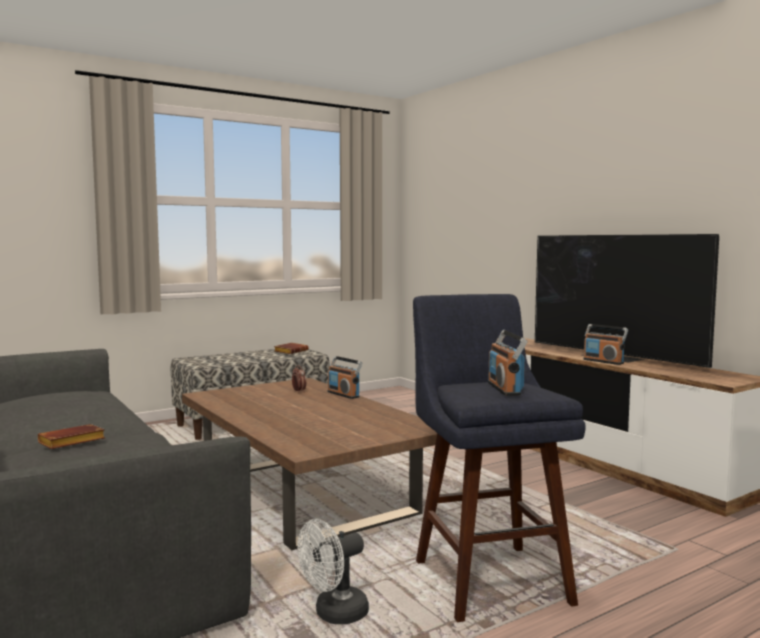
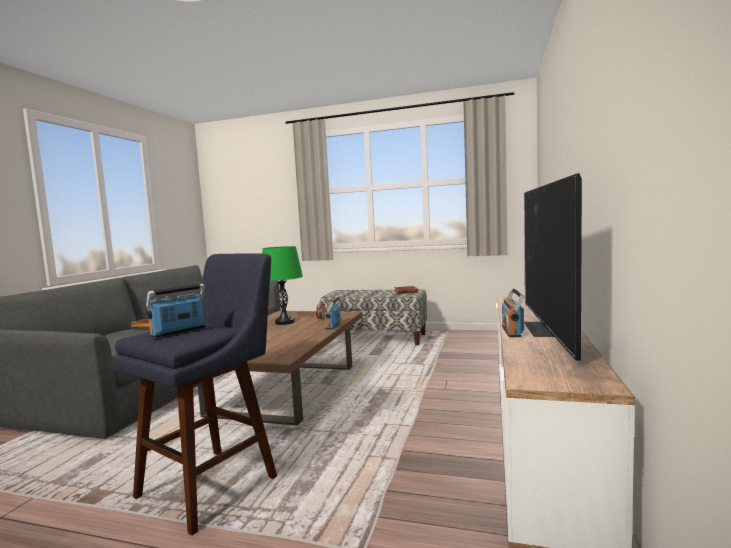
camera: 50 degrees right, 0 degrees up
white fan [297,519,369,624] -> none
none -> green table lamp [262,246,303,325]

